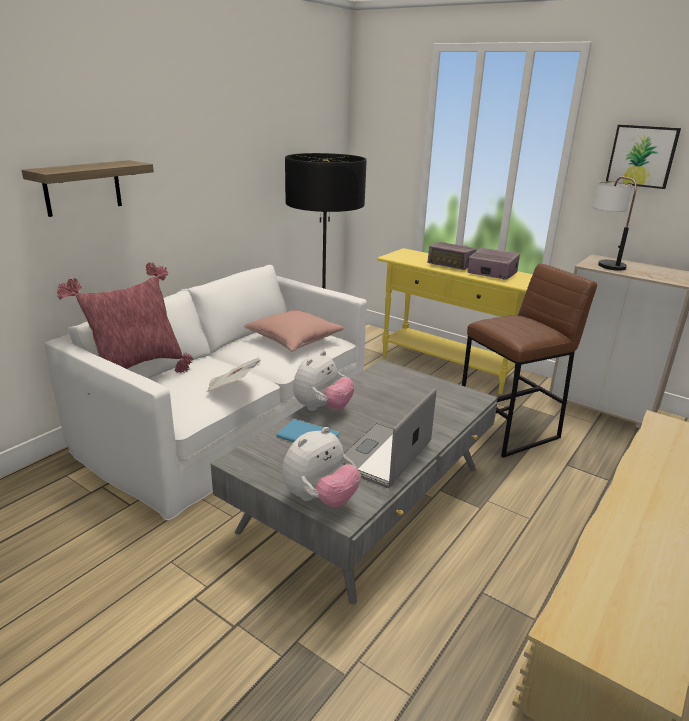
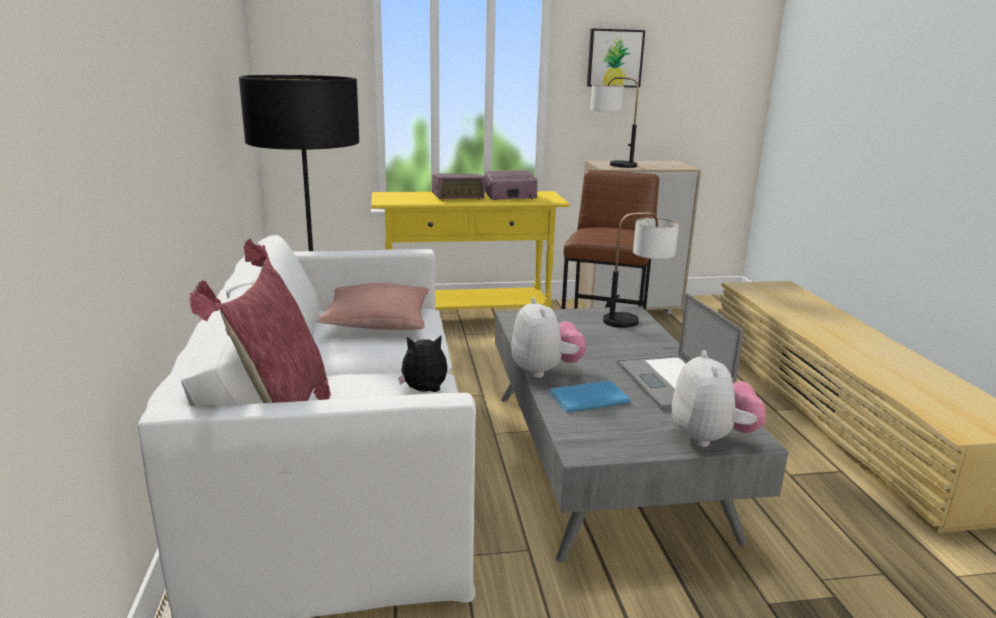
camera: 45 degrees left, 5 degrees down
shelf [22,160,154,217] -> none
newspaper [206,357,261,392] -> plush toy [398,336,448,392]
none -> table lamp [603,212,679,328]

